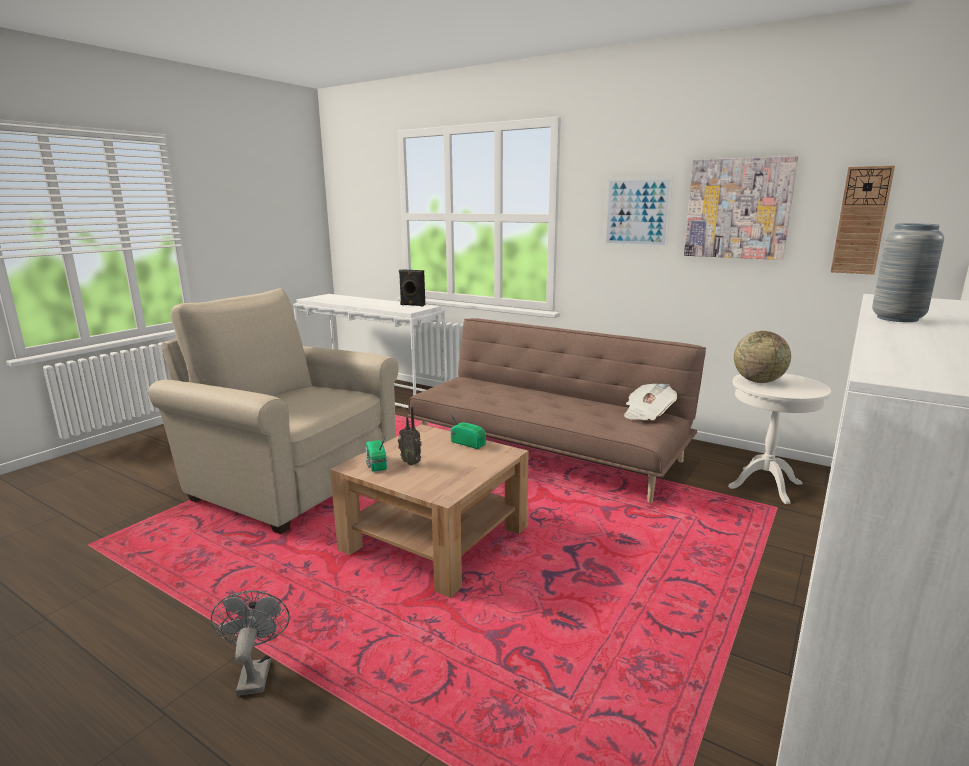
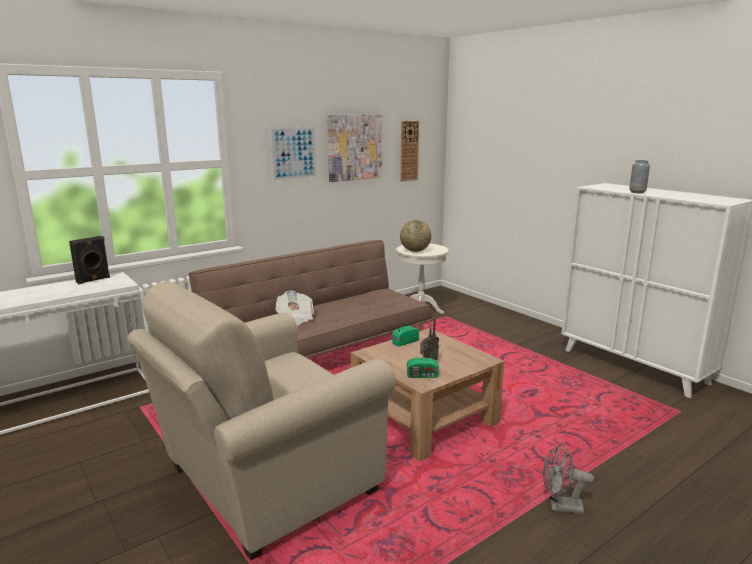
camera: 70 degrees left, 0 degrees up
newspaper [624,384,677,421] -> newspaper moved to [275,291,314,326]

